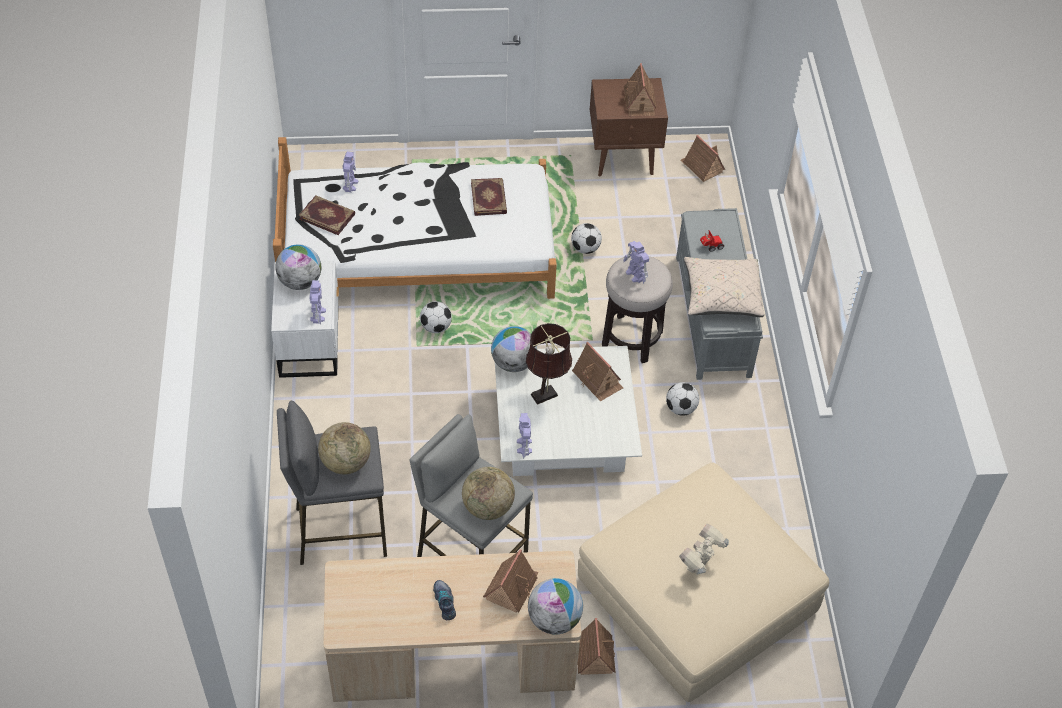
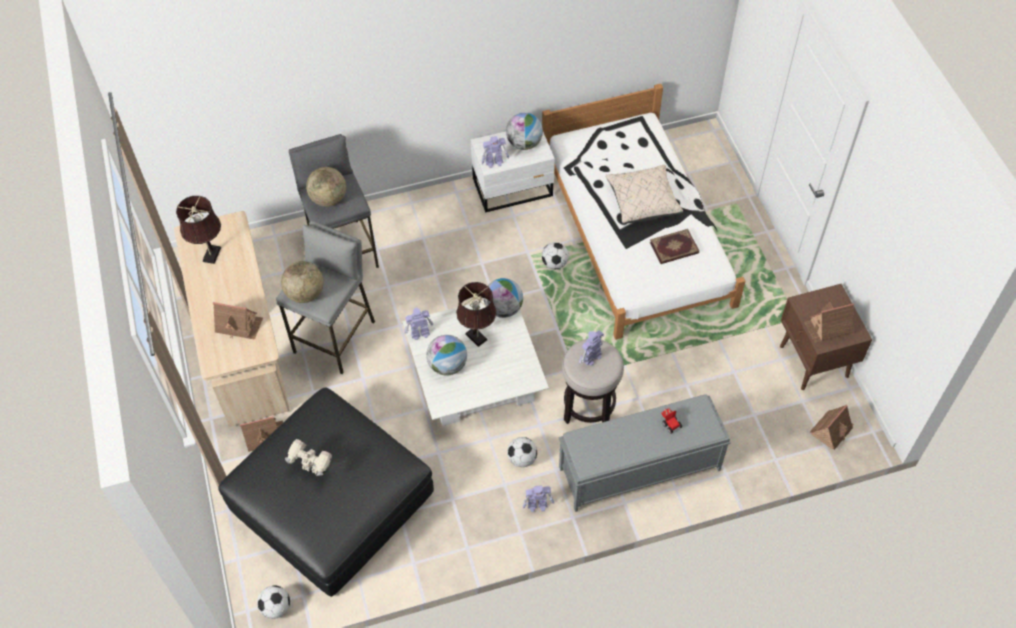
camera: 80 degrees right, 5 degrees up
book [299,195,355,235] -> none
toy robot [343,151,358,193] -> toy robot moved to [523,485,554,512]
shoe [433,580,456,620] -> none
globe [528,578,583,635] -> globe moved to [426,335,467,375]
football [571,223,602,254] -> football moved to [257,586,290,619]
toy house [572,342,623,401] -> none
beige ottoman [578,463,829,702] -> black ottoman [218,387,434,597]
beige pillow [684,257,764,317] -> beige pillow moved to [606,165,683,224]
none -> brown table lamp [176,196,221,264]

